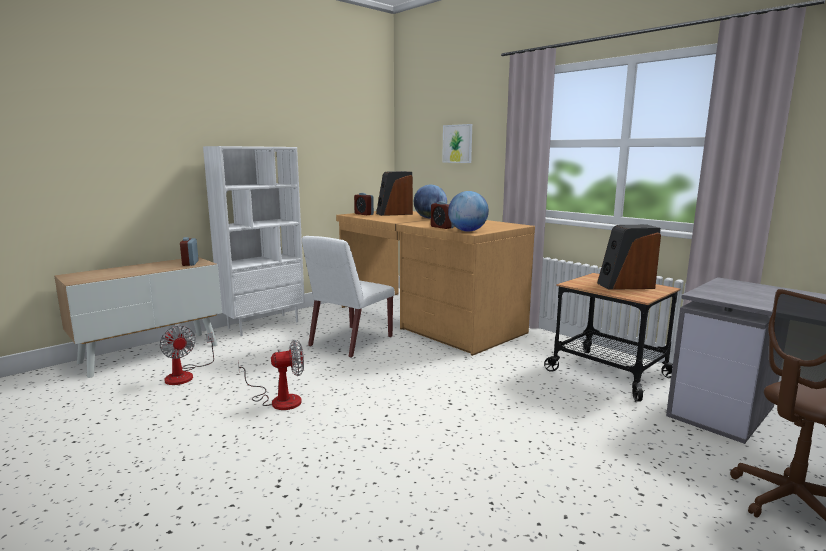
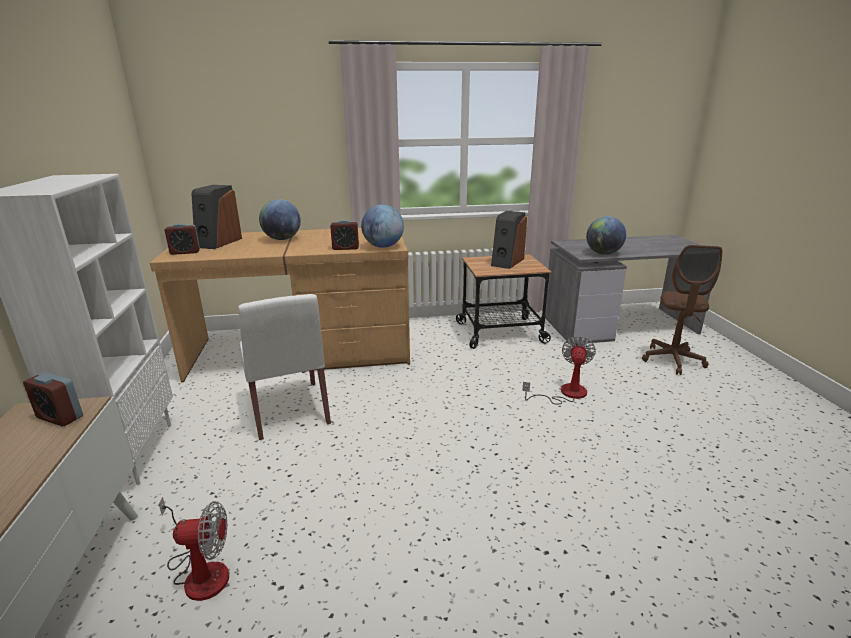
camera: 55 degrees left, 10 degrees up
fan [238,340,304,410] -> fan moved to [522,336,596,405]
picture [442,124,472,163] -> none
none -> globe [586,216,626,255]

